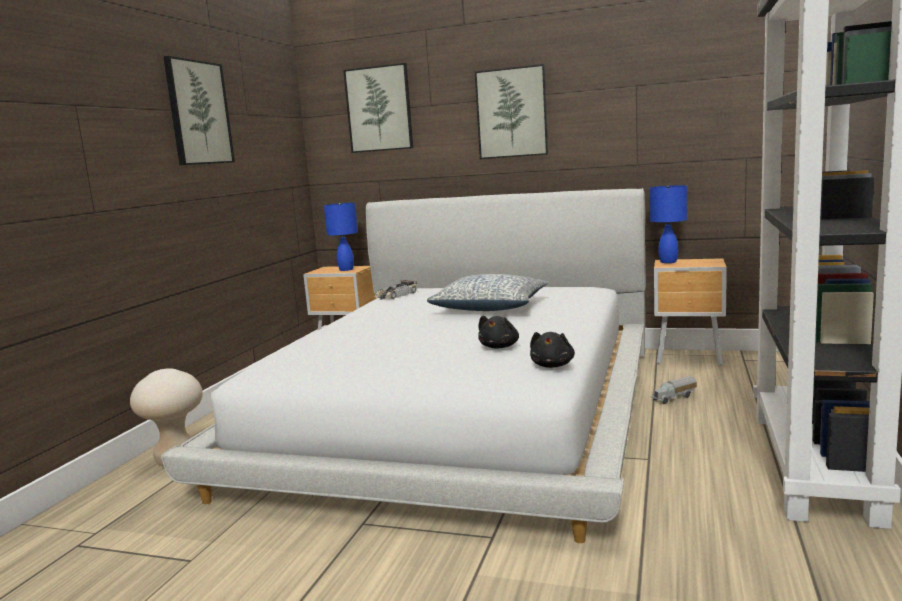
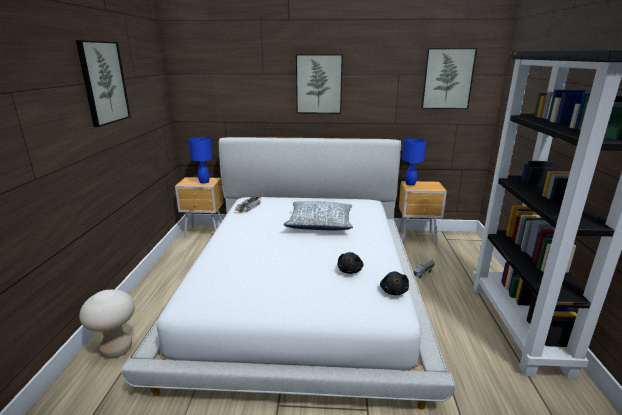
camera: 15 degrees left, 10 degrees up
picture [343,63,413,153] -> picture moved to [421,48,477,109]

